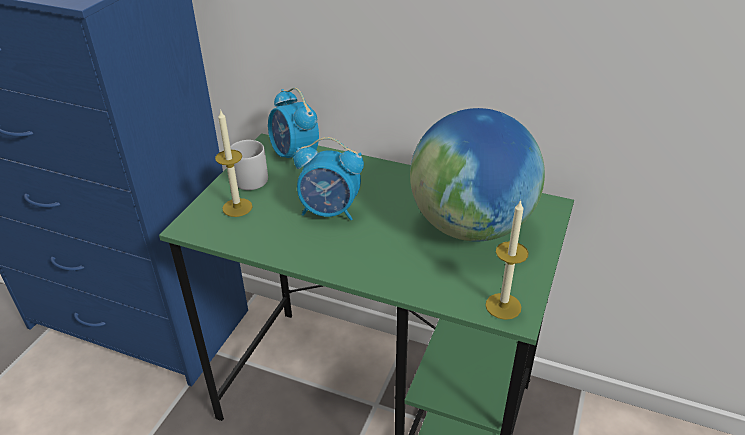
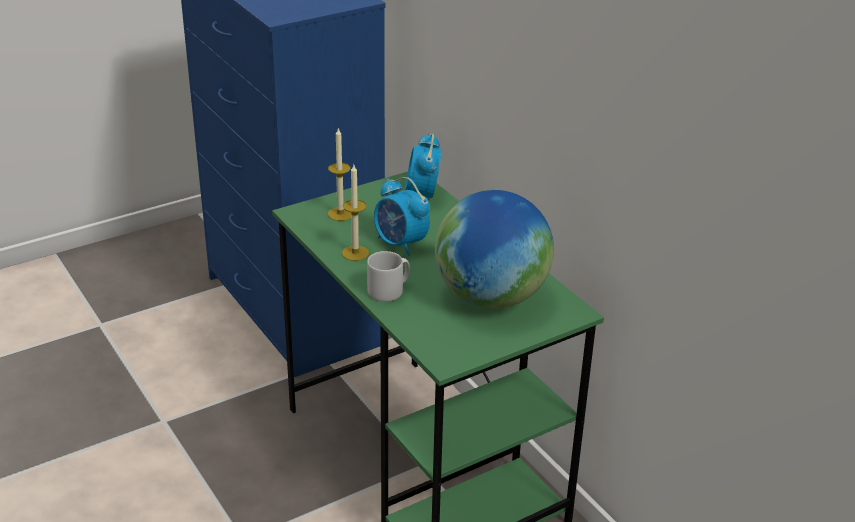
camera: 35 degrees right, 5 degrees down
grey mug [230,140,268,190] -> grey mug moved to [367,251,410,302]
candle [485,199,529,320] -> candle moved to [342,165,369,261]

